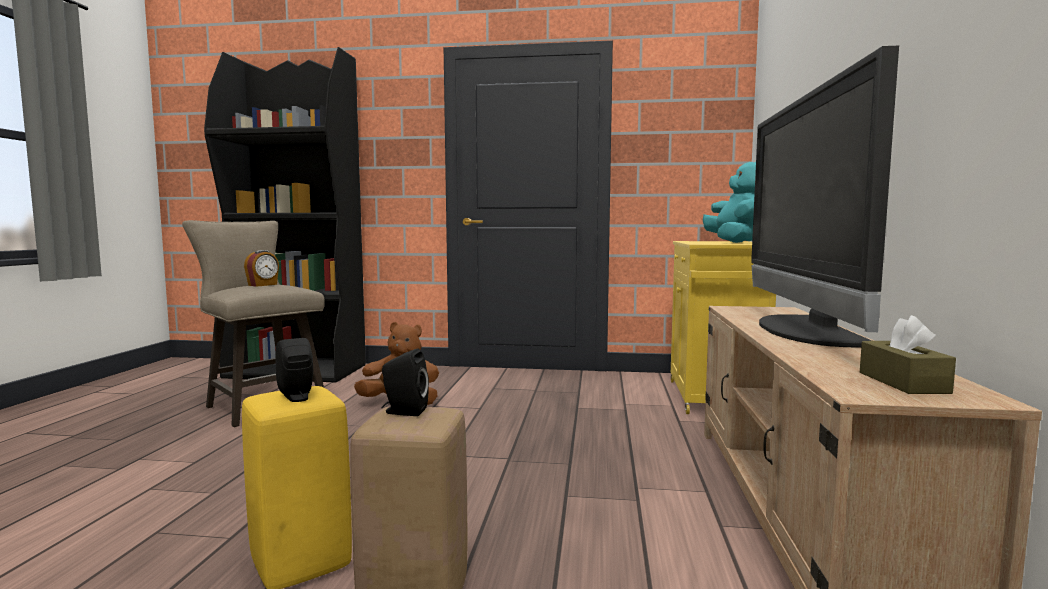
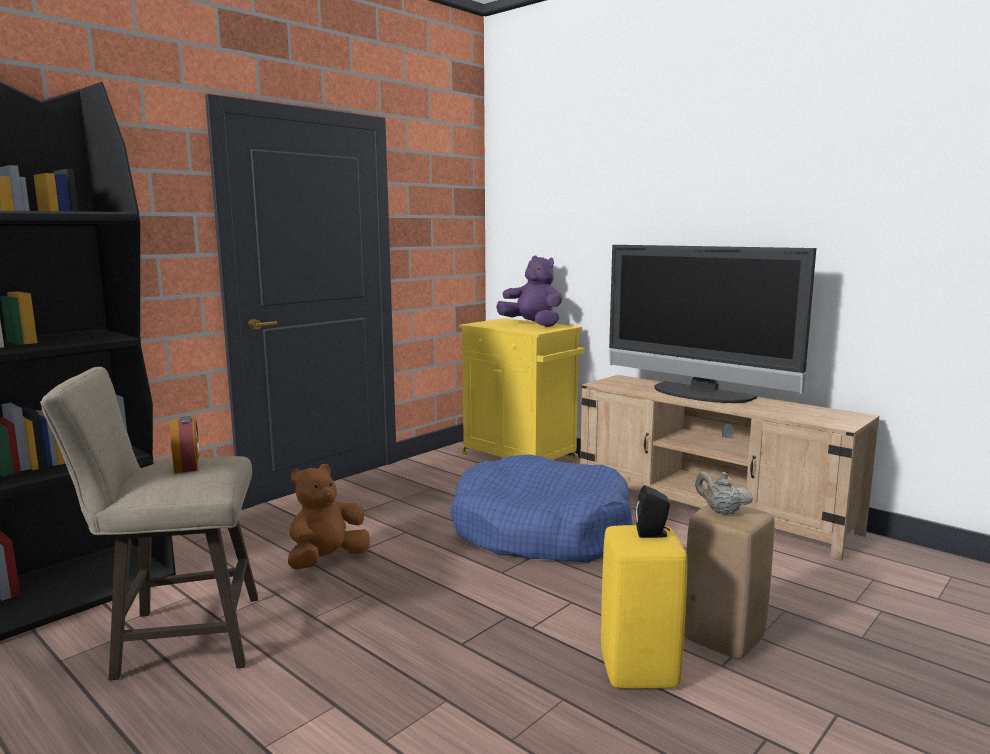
camera: 55 degrees left, 5 degrees up
black speaker [381,348,429,416] -> beige teapot [695,472,753,515]
turquoise plush toy [703,162,756,243] -> purple plush toy [496,256,563,327]
brown tissue box [860,315,956,394] -> none
none -> blue dog bed [451,454,633,563]

